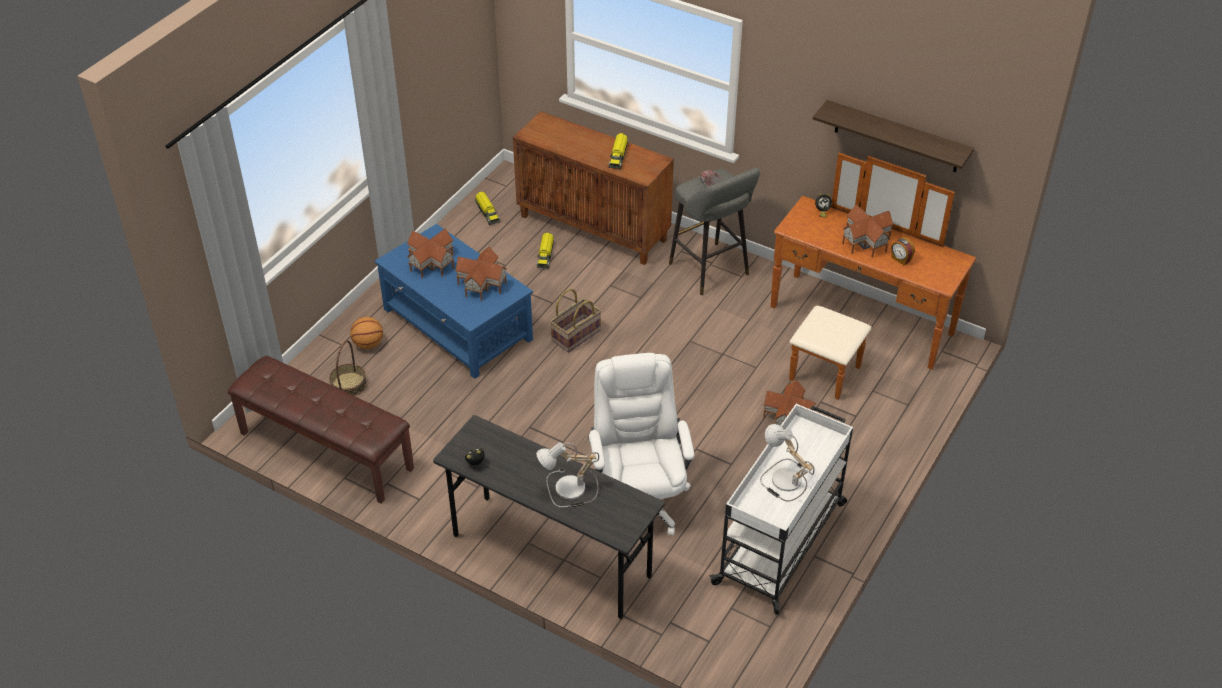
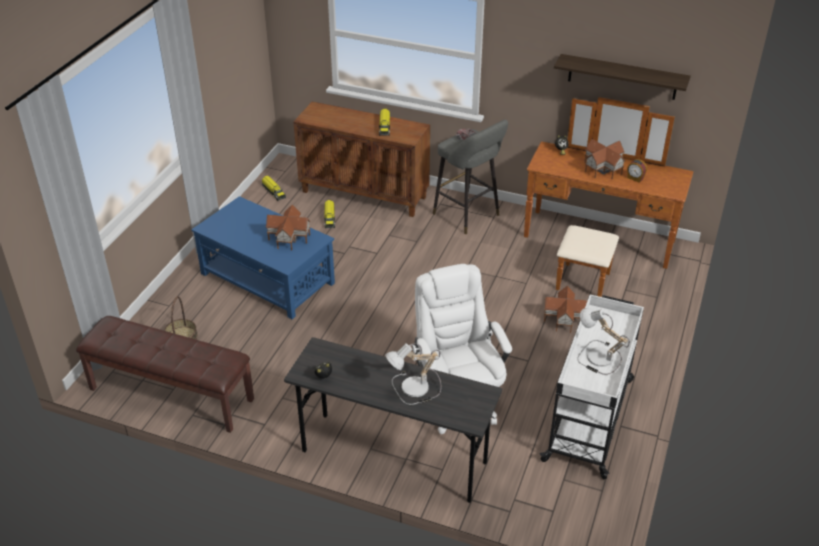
camera: 10 degrees left, 5 degrees down
basketball [350,317,383,349] -> none
toy house [407,229,454,278] -> none
basket [550,289,601,353] -> none

